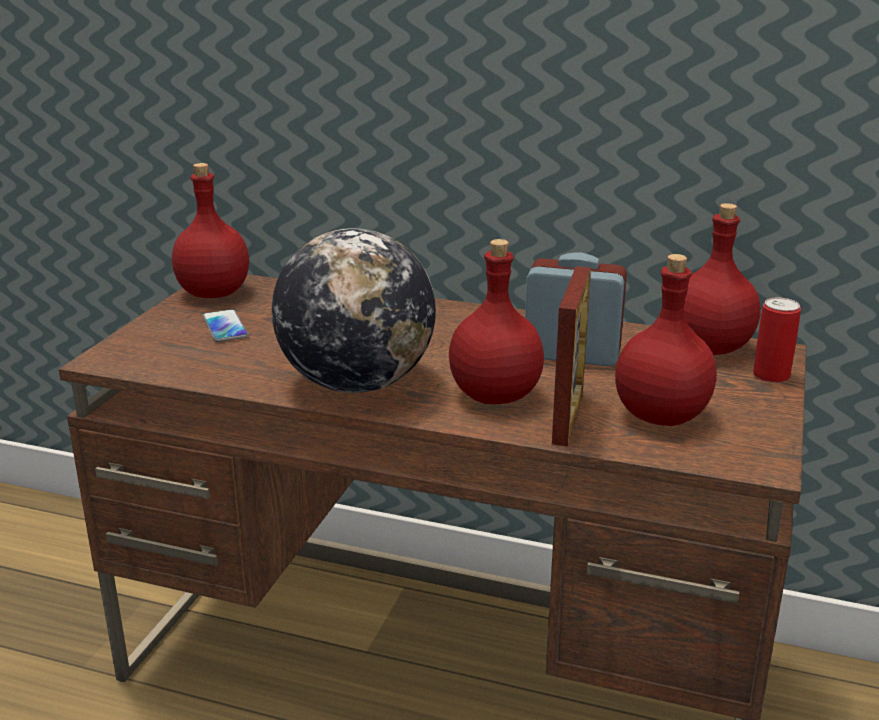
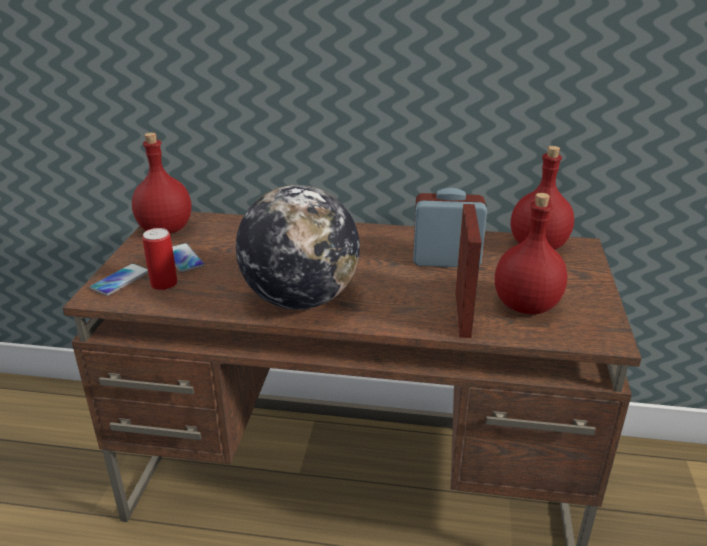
camera: 10 degrees left, 5 degrees up
red bottle [449,239,544,404] -> none
can [753,298,801,383] -> can moved to [142,228,177,290]
none -> phone [89,263,148,296]

